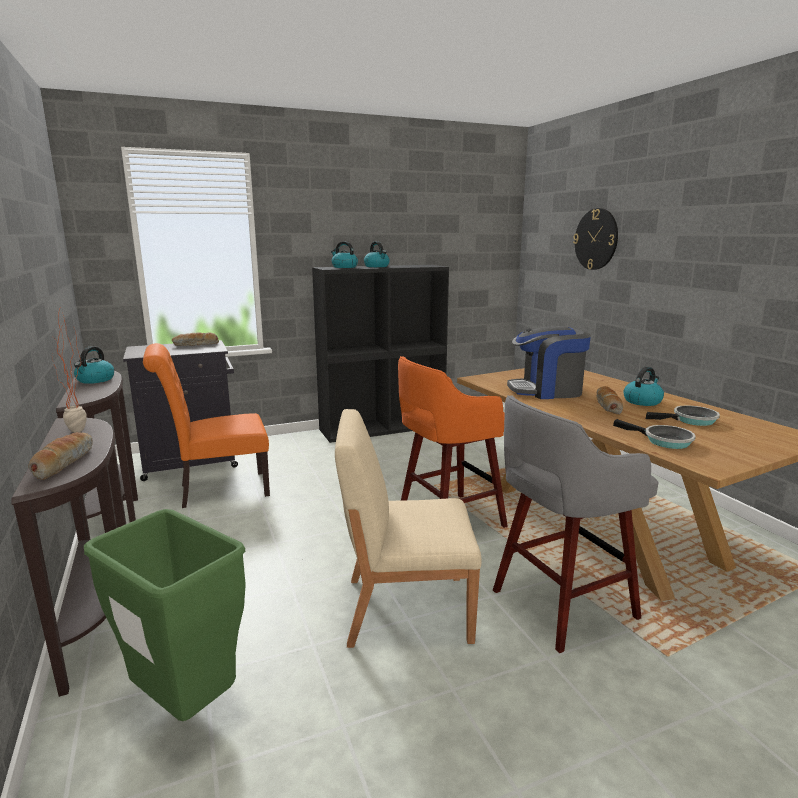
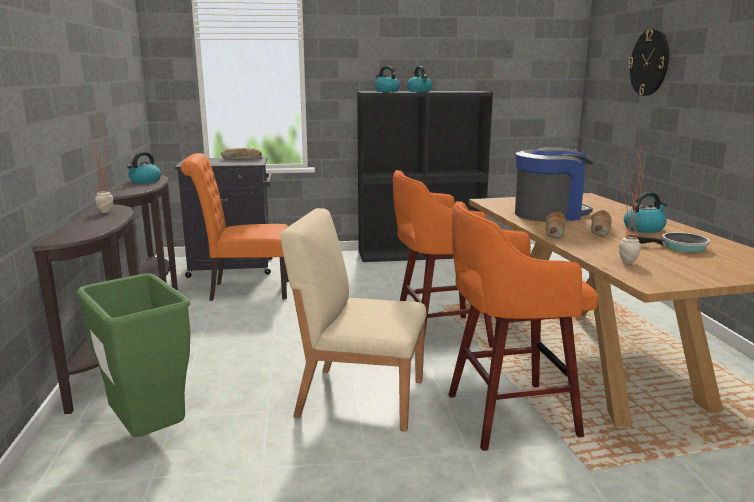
camera: 15 degrees right, 0 degrees up
bread [28,432,93,480] -> bread moved to [546,212,566,239]
grey stool [493,395,658,653] -> orange stool [448,201,598,451]
coffee machine [507,326,591,399] -> coffee machine turned 150 degrees clockwise [515,147,593,222]
frying pan [613,419,696,449] -> potted plant [619,136,650,264]

